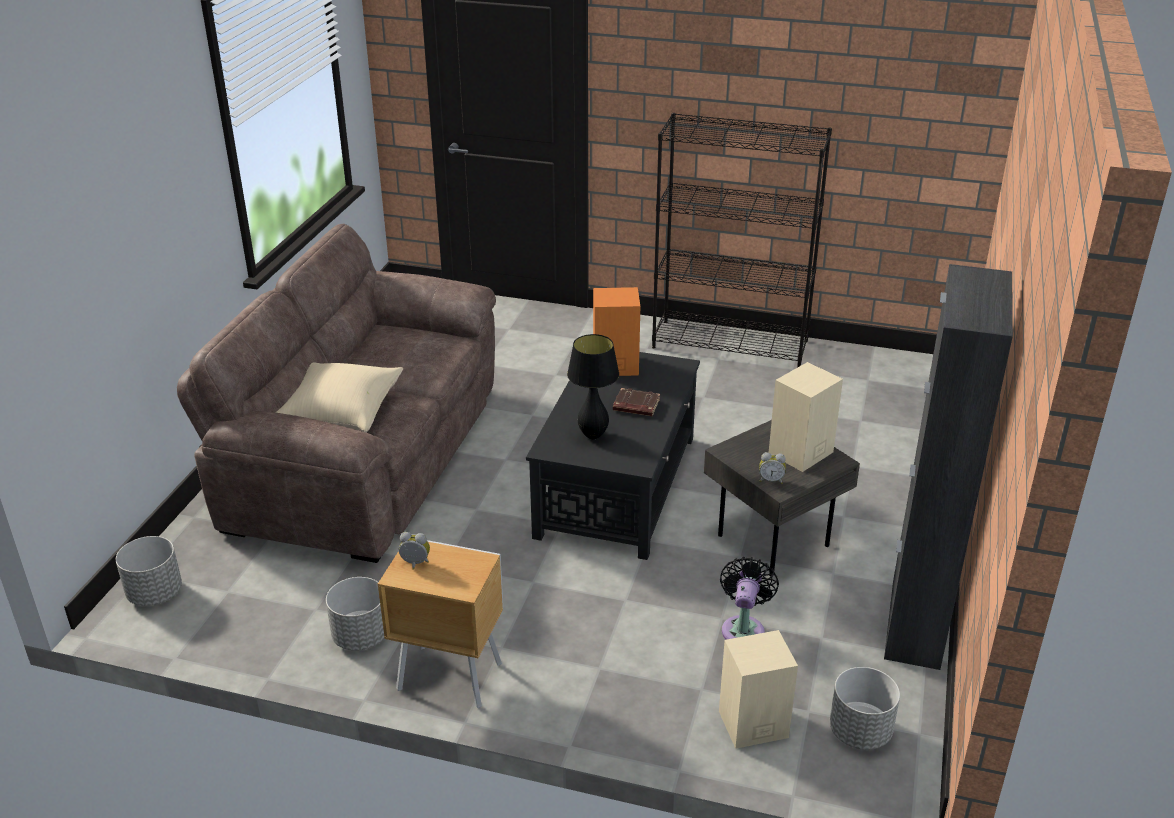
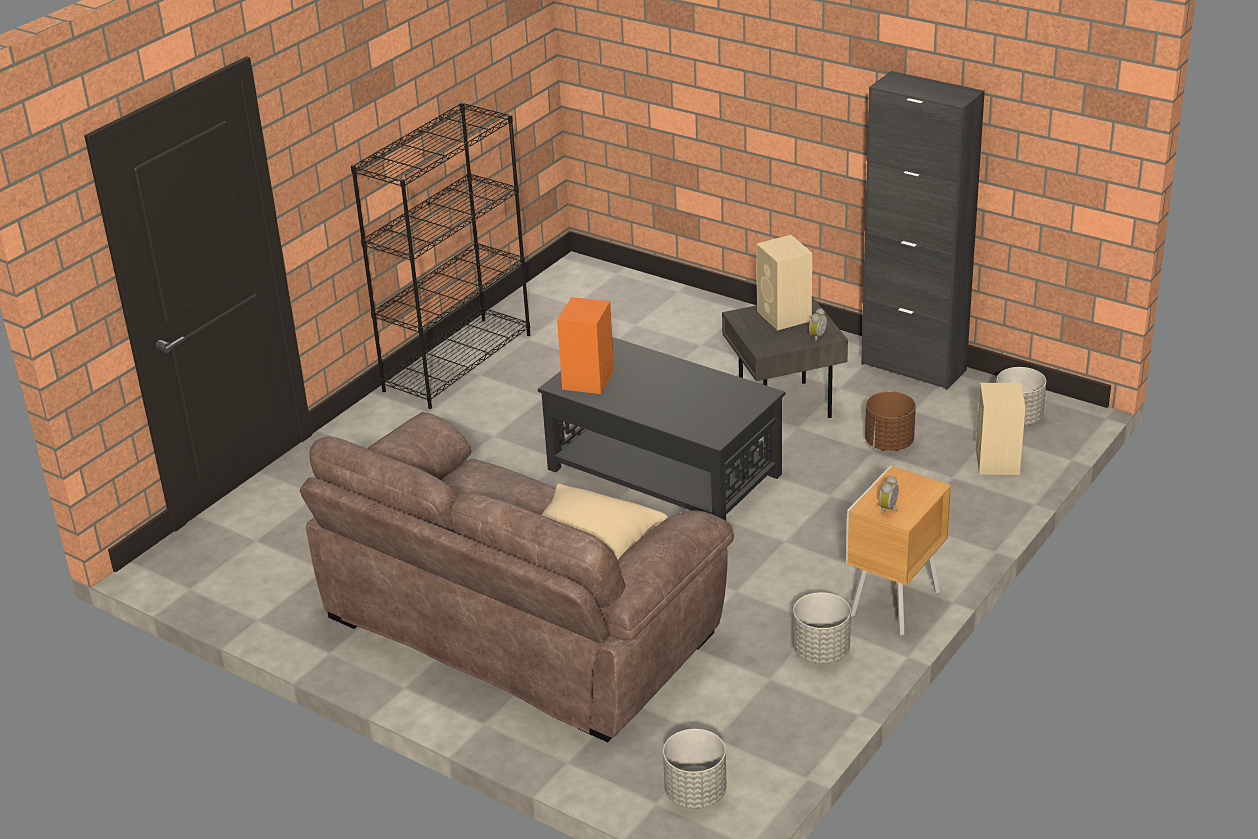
camera: 70 degrees left, 0 degrees up
black table lamp [567,334,619,439] -> none
brown book [613,388,660,416] -> none
black fan [720,557,779,640] -> brown planter [865,391,916,451]

